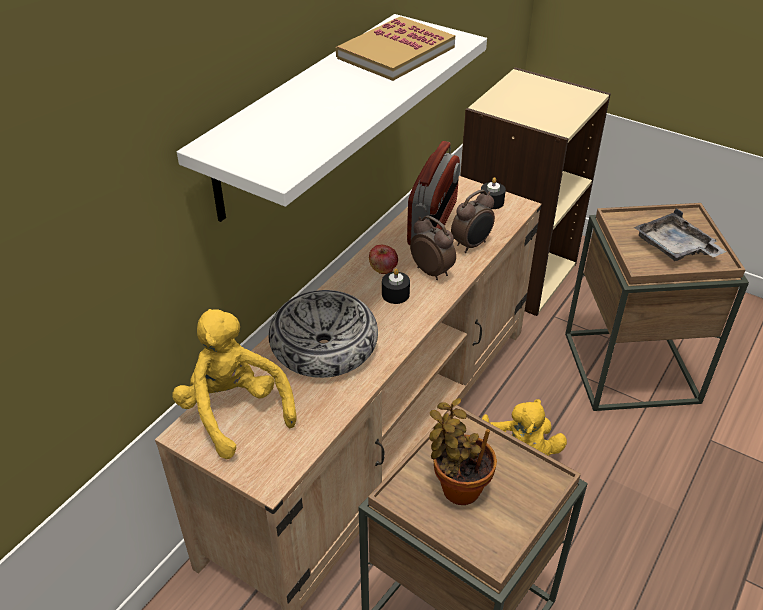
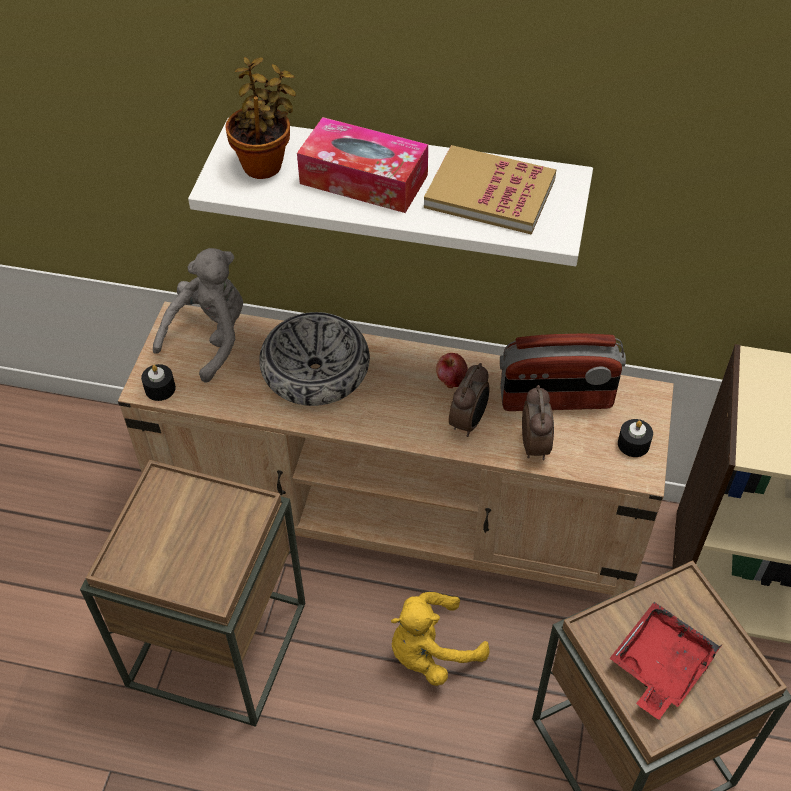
camera: 70 degrees right, 10 degrees up
yellow plush toy [172,309,296,459] -> grey plush toy [153,248,243,383]
black candle [382,268,410,304] -> black candle moved to [141,364,176,401]
potted plant [429,398,497,505] -> potted plant moved to [225,57,296,179]
alarm clock [451,190,495,253] -> alarm clock turned 120 degrees counterclockwise [522,385,554,460]
grey tray [634,208,726,261] -> red tray [609,602,723,720]
none -> tissue box [297,117,428,213]

